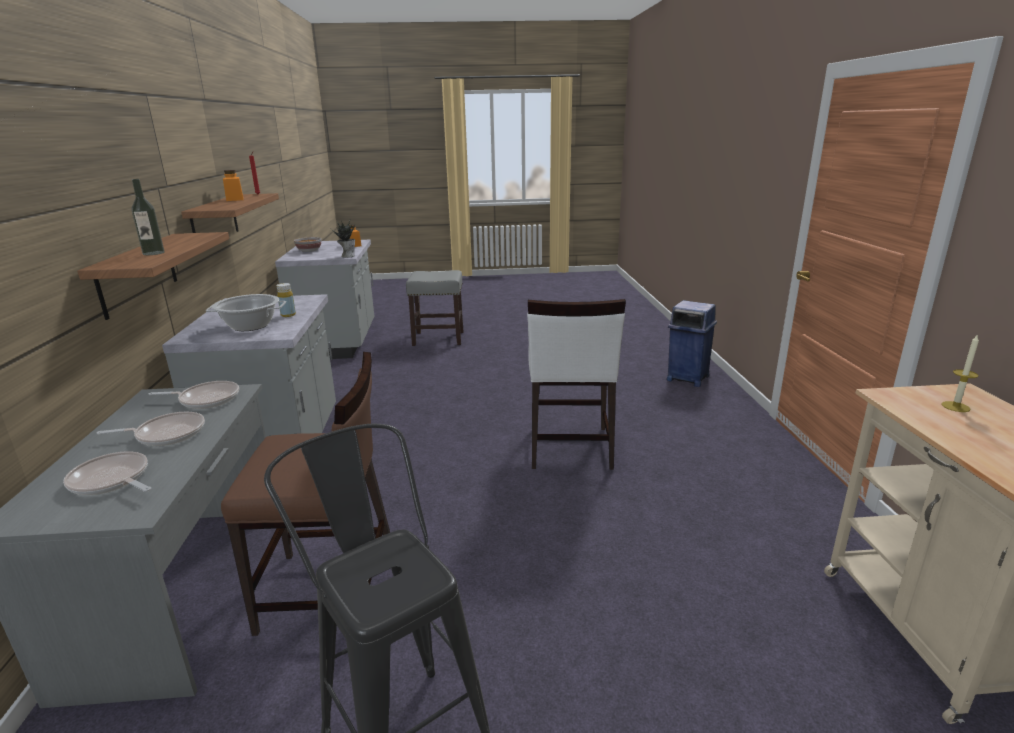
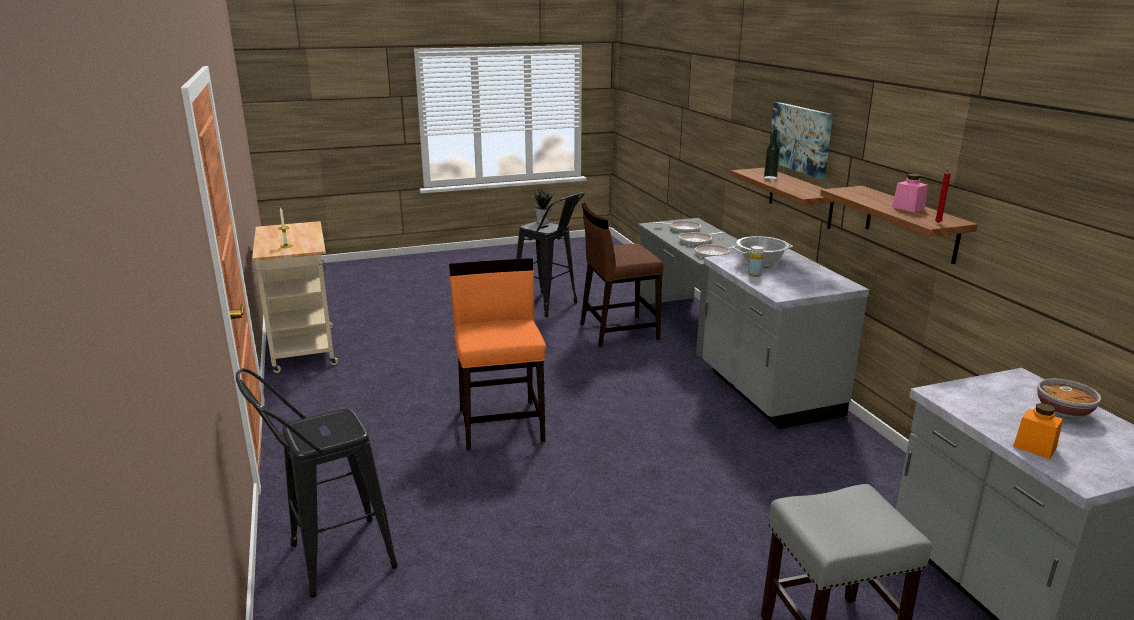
camera: 165 degrees right, 0 degrees up
orange jar [223,170,244,201] -> pink jar [892,174,928,212]
potted plant [331,221,355,258] -> potted plant moved to [531,187,554,224]
white chair [527,299,626,470] -> orange chair [449,258,546,451]
blue trash can [667,300,717,387] -> black stool [236,368,398,598]
none -> picture [770,102,833,179]

